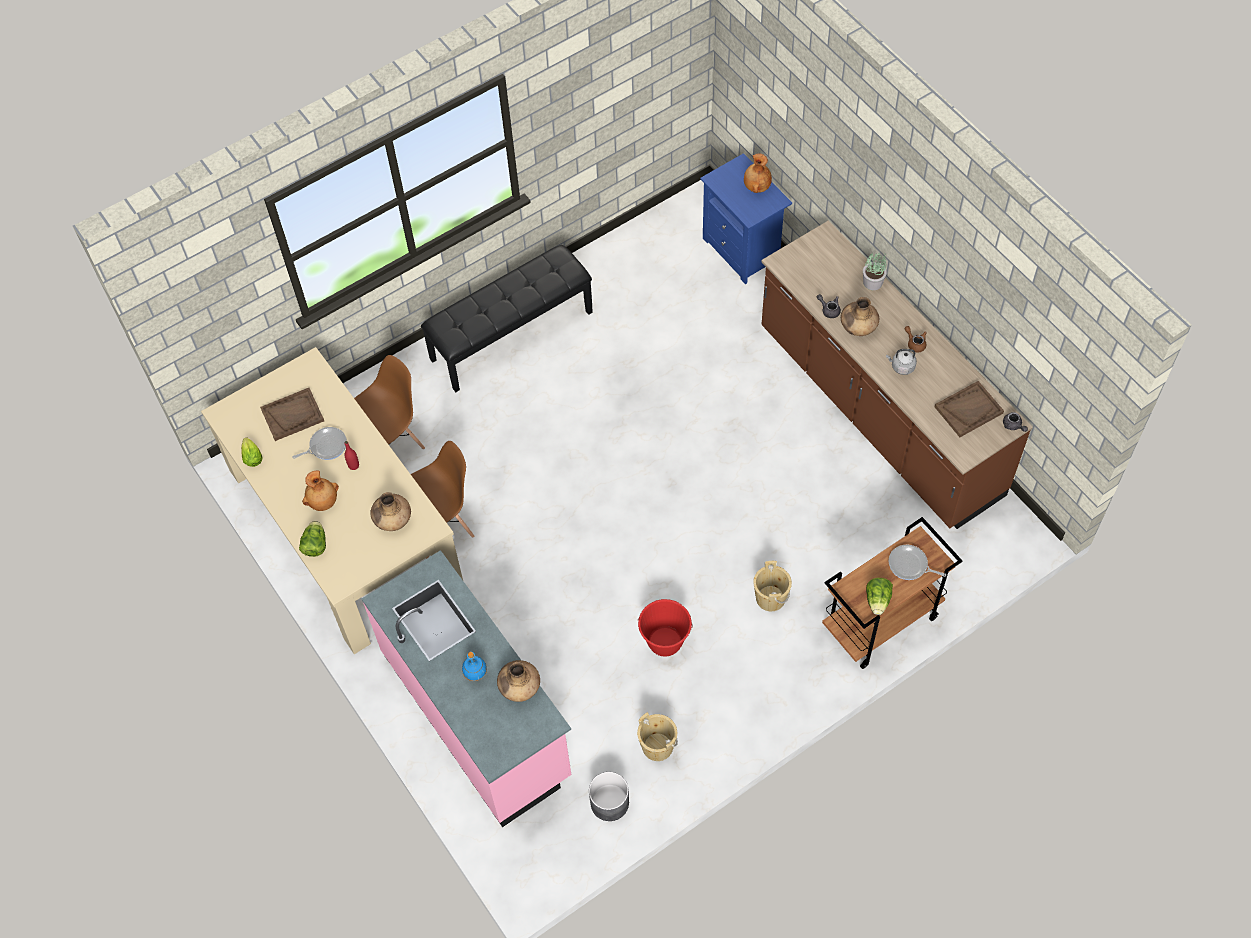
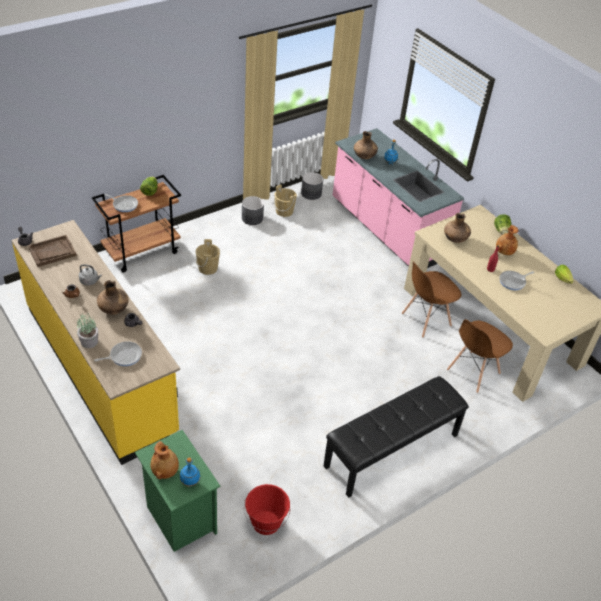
camera: 175 degrees right, 15 degrees down
brown tray [260,388,324,441] -> none
red bucket [637,599,693,657] -> red bucket moved to [244,484,291,535]
blue nightstand [700,153,792,284] -> green nightstand [135,430,220,552]
brown counter [761,220,1033,529] -> yellow counter [11,220,180,465]
none -> frying pan [94,341,142,366]
none -> blue bottle [180,457,200,487]
none -> grey planter [242,196,264,225]

